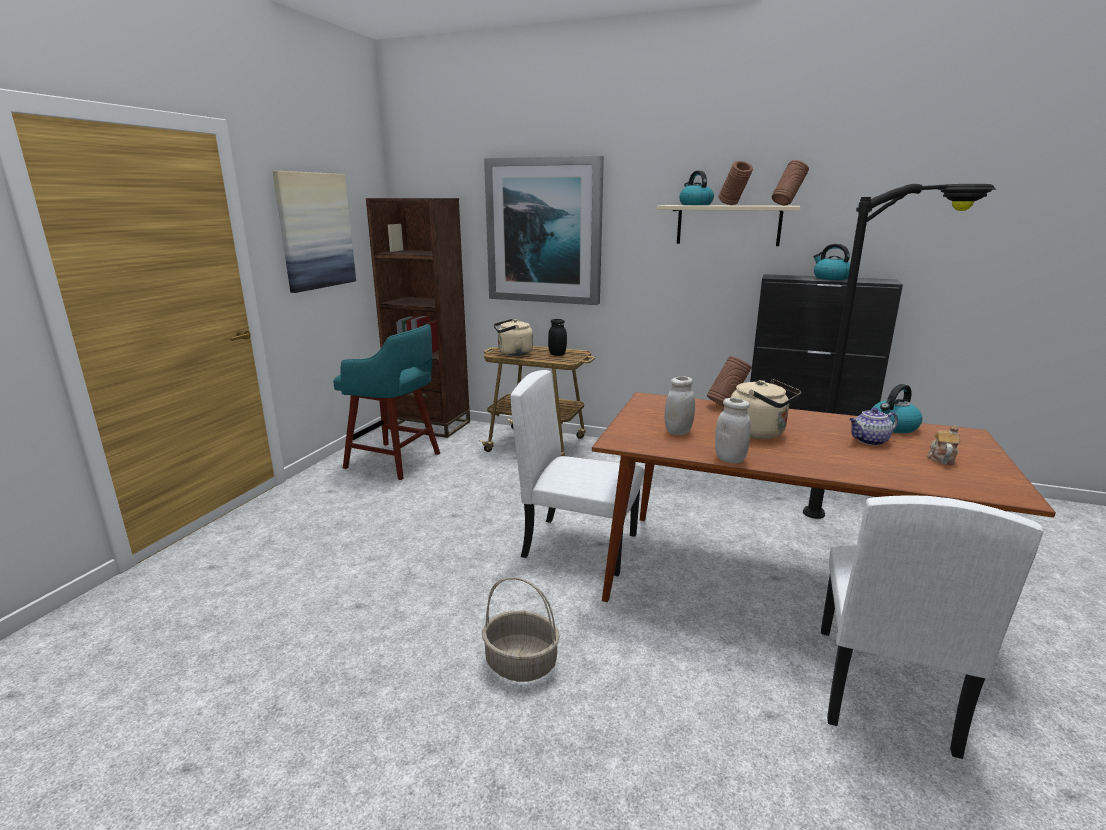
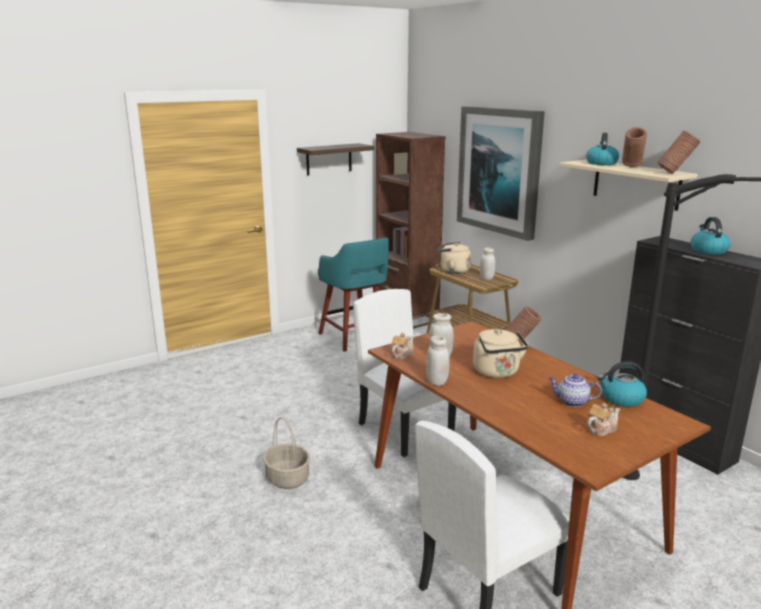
camera: 35 degrees right, 0 degrees up
picture [273,171,356,293] -> shelf [297,143,375,175]
black jar [548,319,567,356] -> white jar [480,248,495,280]
none -> teapot [392,333,414,360]

